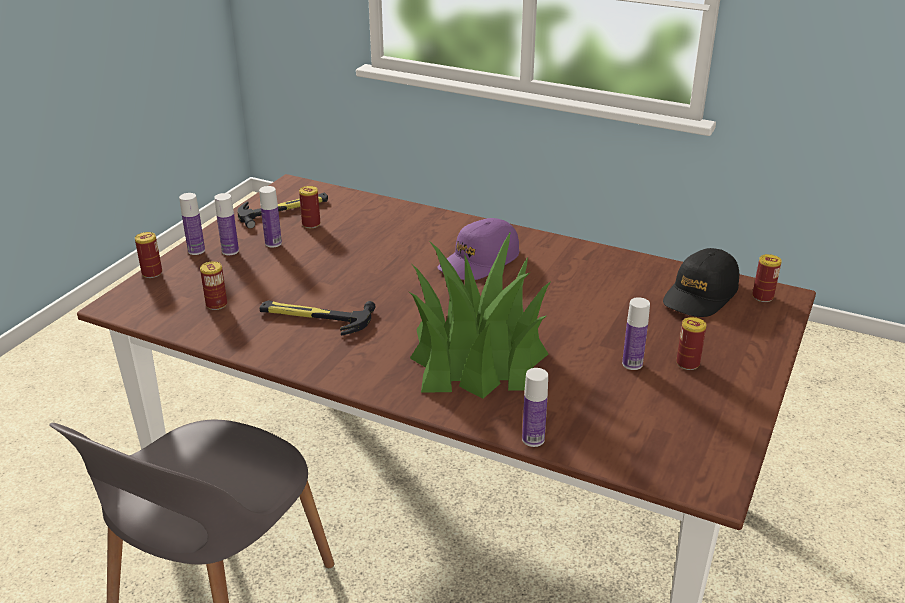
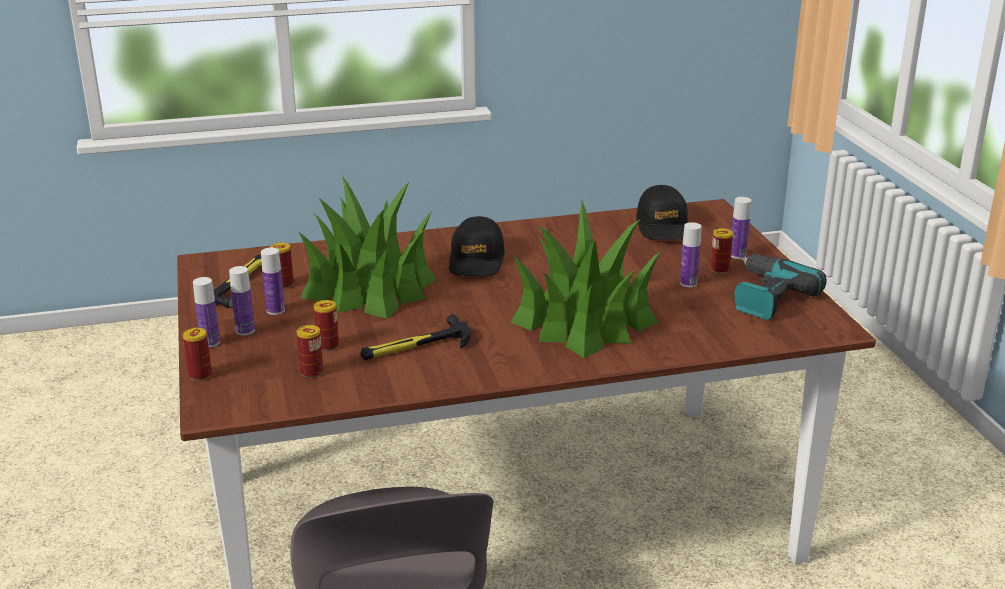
camera: 40 degrees left, 5 degrees down
purple cap [438,218,519,280] -> black cap [449,216,505,276]
bottle [522,368,548,447] -> bottle moved to [731,197,751,259]
can [752,254,782,302] -> can moved to [314,300,339,351]
none -> potted plant [299,176,436,319]
none -> power drill [734,253,826,320]

